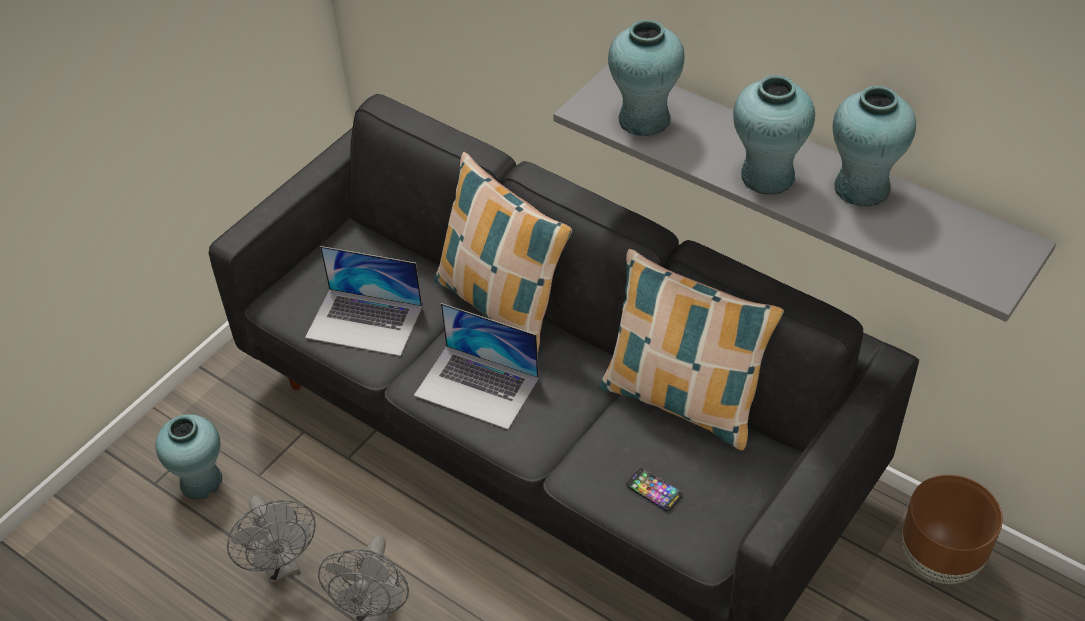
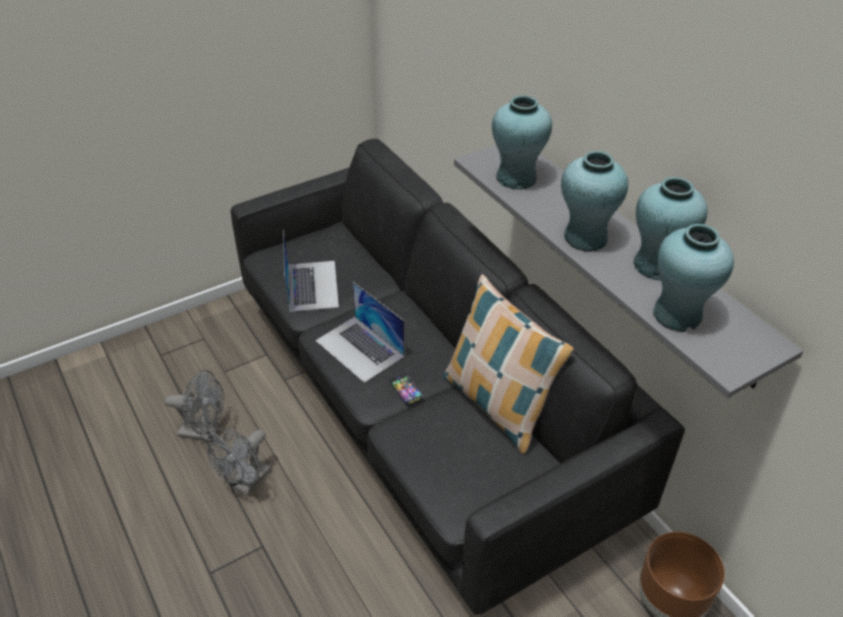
camera: 20 degrees right, 5 degrees down
turquoise vase [155,414,222,499] -> turquoise vase moved to [653,224,734,332]
grey fan [227,495,316,583] -> grey fan turned 75 degrees counterclockwise [165,370,224,442]
laptop [305,246,422,356] -> laptop turned 135 degrees counterclockwise [283,230,339,312]
pillow [434,152,572,352] -> none
phone [626,468,683,511] -> phone moved to [390,374,424,406]

